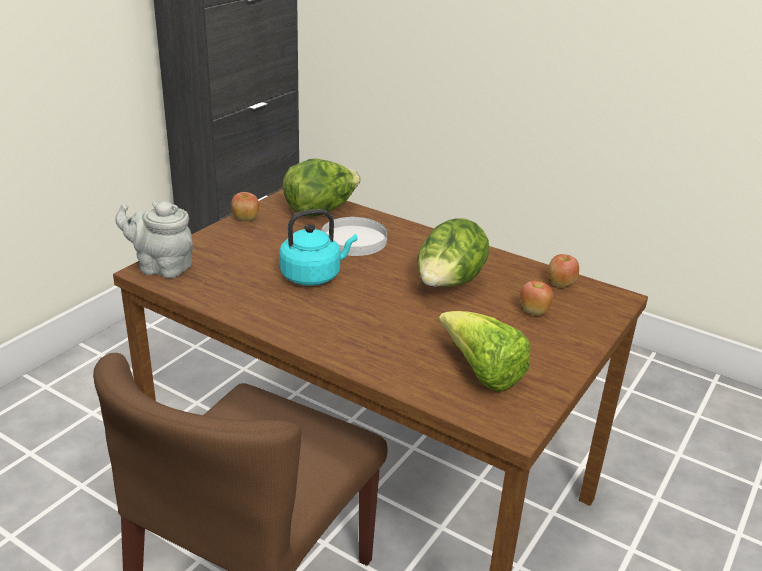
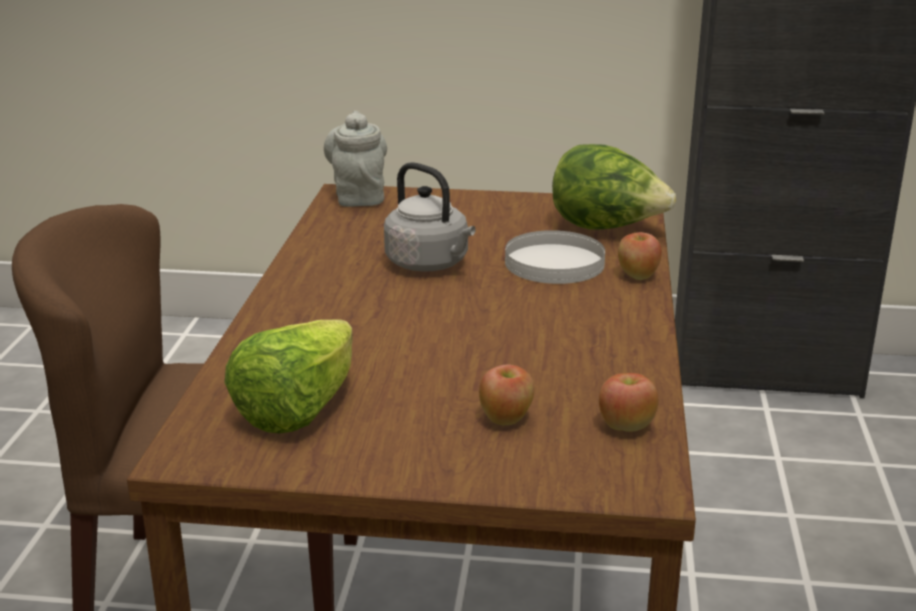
camera: 65 degrees right, 5 degrees down
apple [231,192,259,221] -> apple moved to [618,232,662,280]
turquoise kettle [279,209,358,286] -> grey kettle [384,162,476,272]
lettuce [417,219,490,287] -> none

